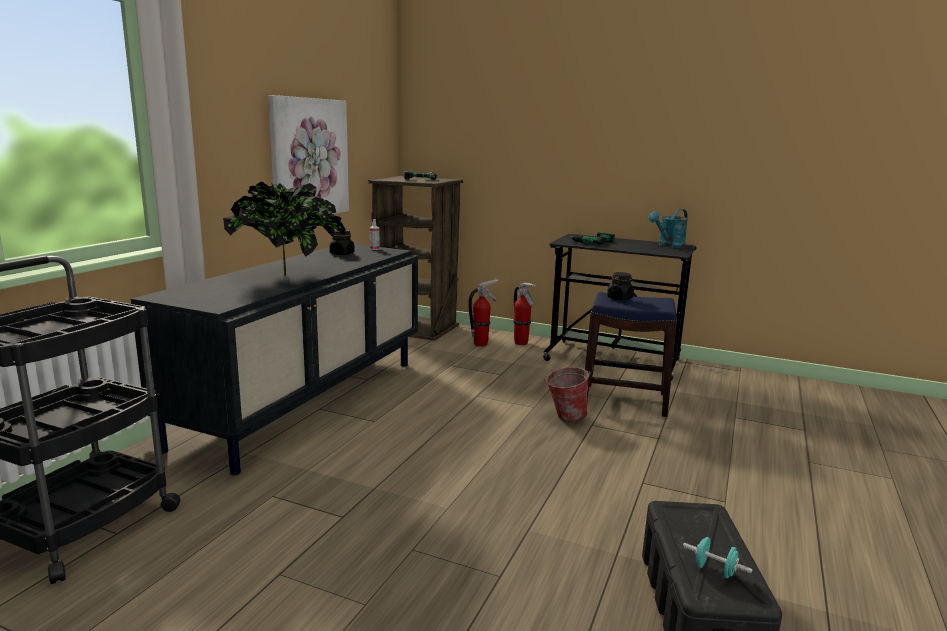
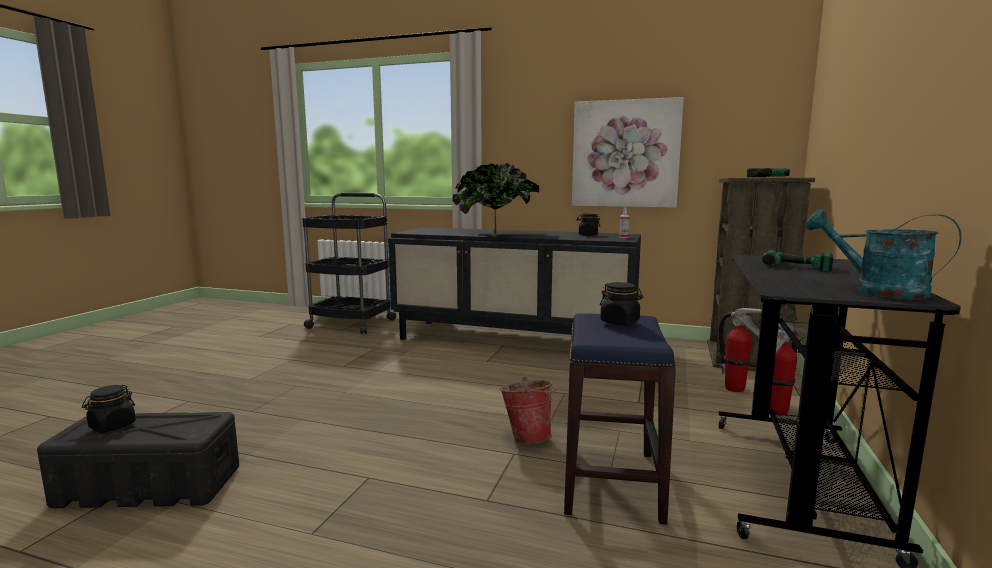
camera: 85 degrees right, 5 degrees down
turquoise dumbbell [683,537,753,578] -> black jar [82,385,136,433]

